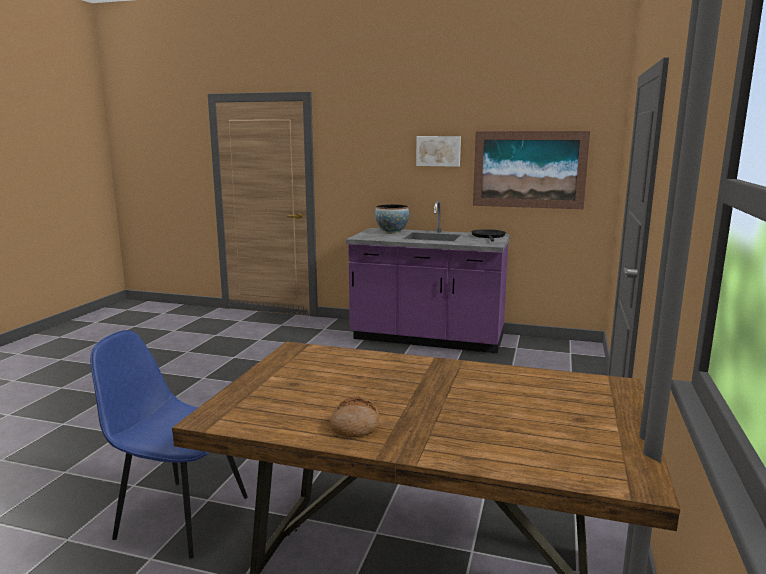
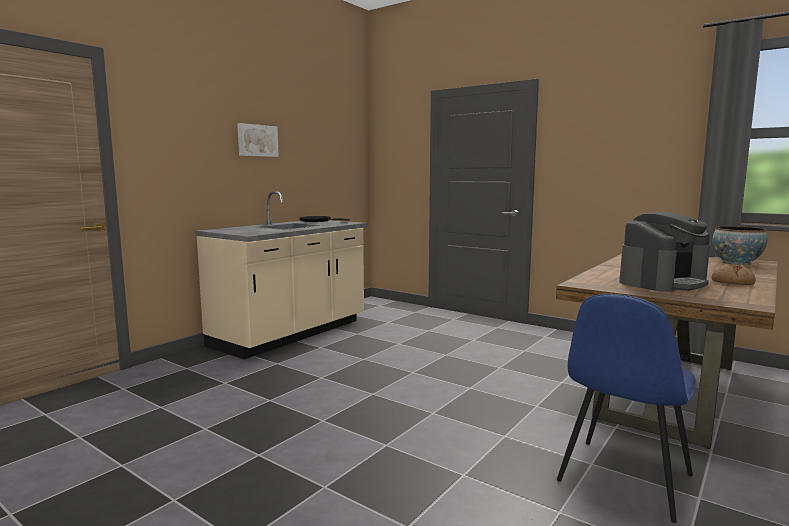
camera: 70 degrees left, 5 degrees down
purple counter [346,201,510,353] -> beige counter [195,191,367,359]
bowl [375,204,409,234] -> bowl moved to [713,226,767,265]
picture [473,131,590,209] -> none
none -> coffee machine [619,212,710,292]

